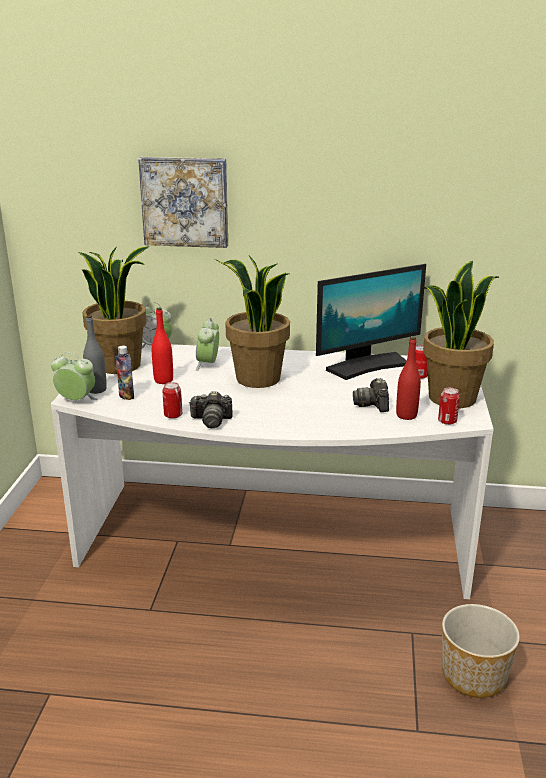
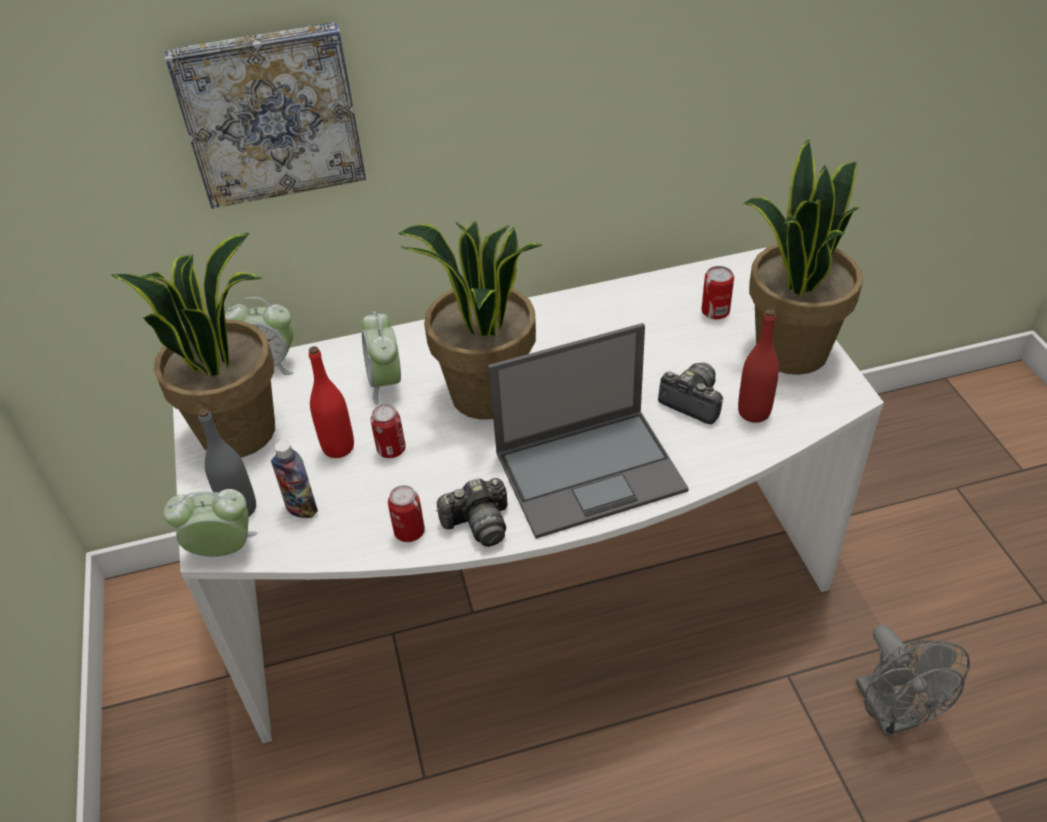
camera: 20 degrees left, 20 degrees up
monitor [316,264,426,380] -> none
camera [353,378,389,412] -> camera turned 150 degrees clockwise [658,363,724,424]
can [438,388,460,425] -> can moved to [371,404,406,458]
planter [442,604,520,698] -> grey fan [856,625,970,736]
none -> laptop [488,323,689,539]

